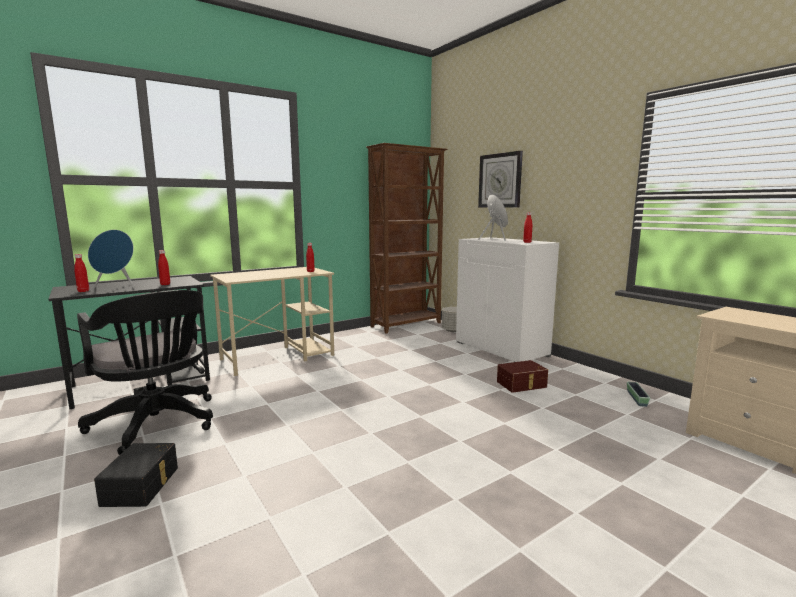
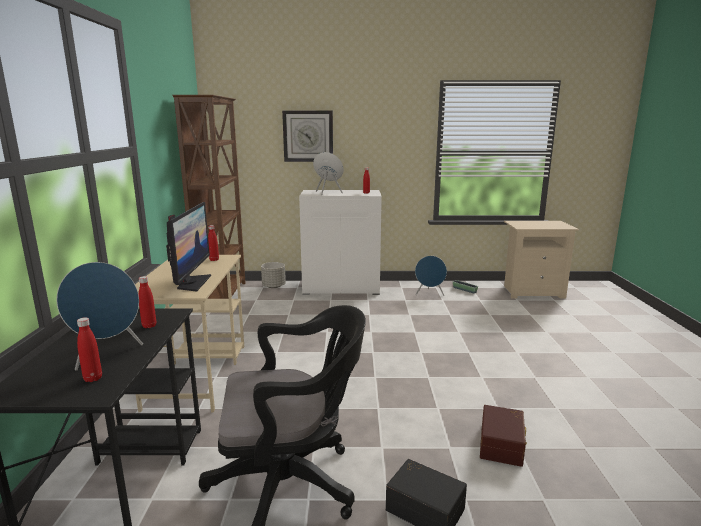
camera: 55 degrees left, 5 degrees up
brown storage box [497,360,548,393] -> brown storage box moved to [480,405,527,467]
none -> monitor [166,202,211,292]
none -> blue speaker [415,256,447,296]

